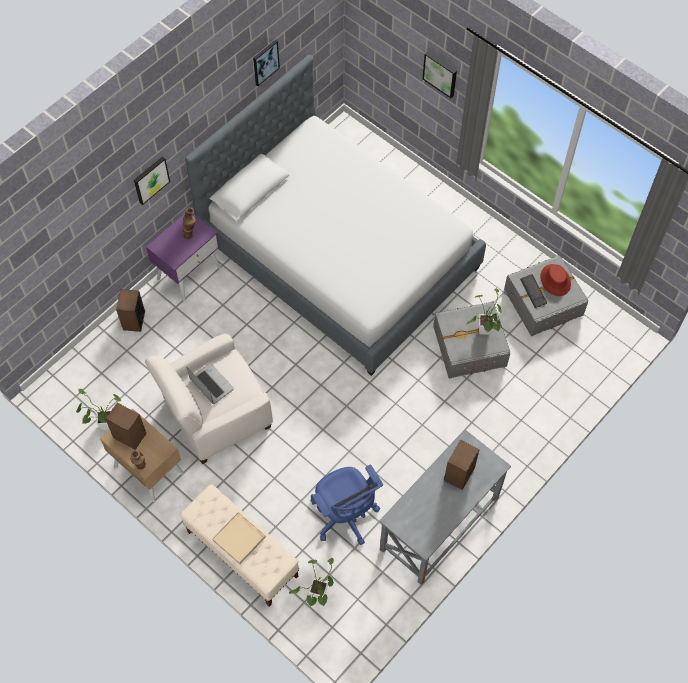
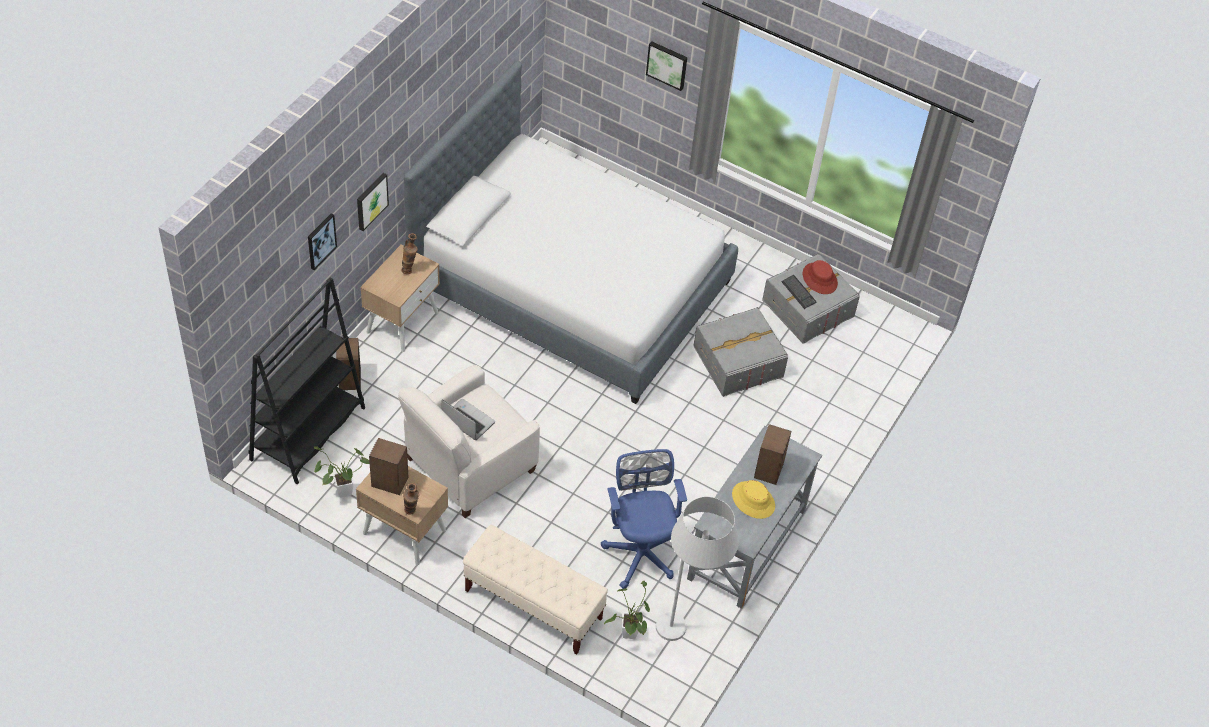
camera: 15 degrees left, 10 degrees down
purple nightstand [146,213,221,301] -> beige nightstand [360,245,440,352]
beige tray [212,512,266,564] -> none
picture [253,40,280,86] -> picture moved to [308,213,337,270]
blue office chair [311,465,383,545] -> blue office chair turned 150 degrees counterclockwise [601,449,687,589]
potted plant [467,288,502,335] -> none
none -> black bookcase [248,277,365,484]
none -> white floor lamp [656,497,739,641]
none -> yellow hat [732,480,775,519]

